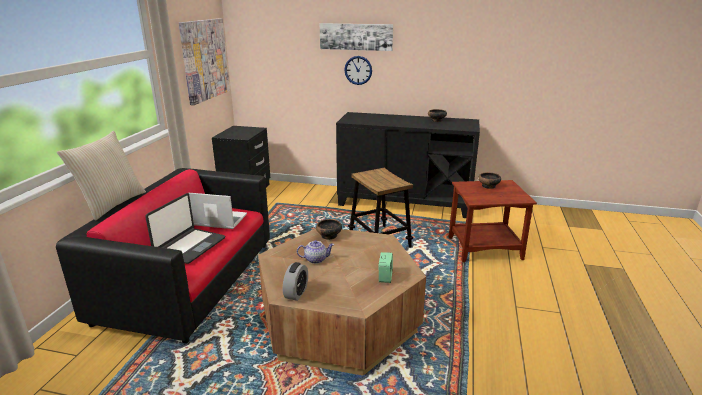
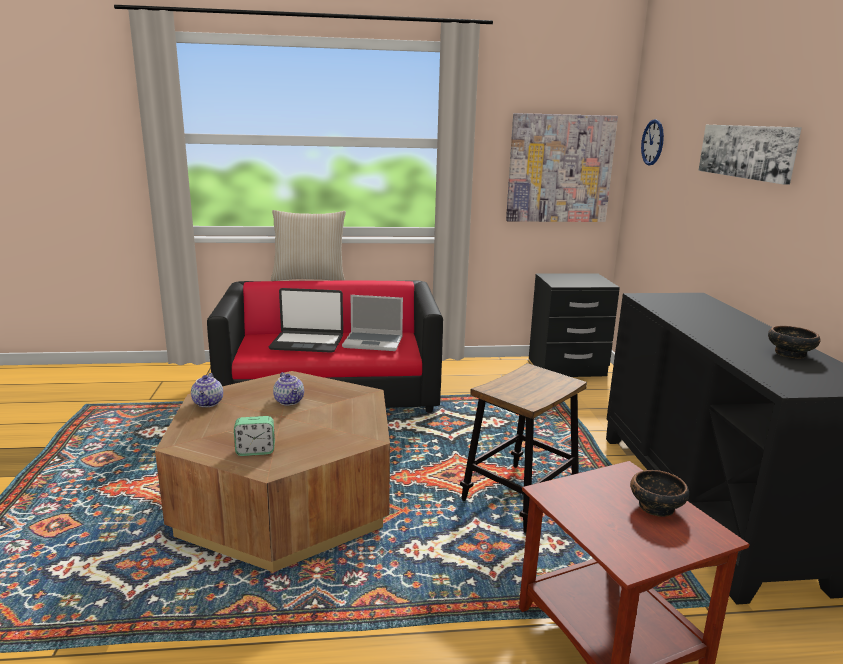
camera: 70 degrees right, 5 degrees down
laptop [189,193,247,229] -> laptop turned 105 degrees clockwise [342,295,403,351]
alarm clock [283,262,308,301] -> teapot [191,373,223,407]
bowl [316,219,342,240] -> none
wall clock [344,56,372,85] -> wall clock moved to [641,119,664,165]

